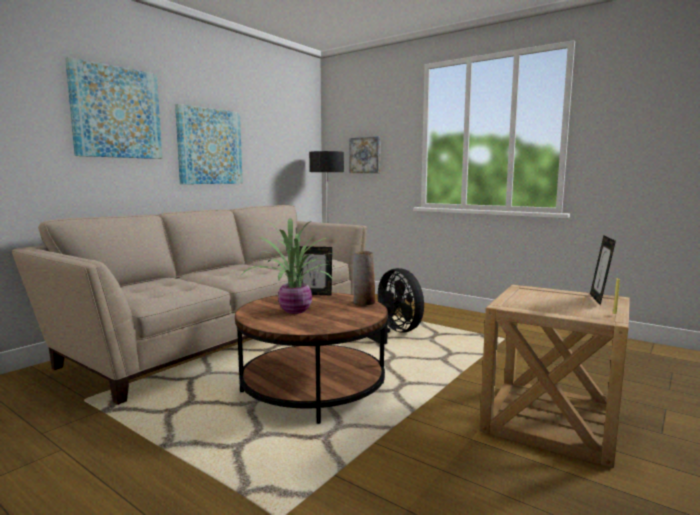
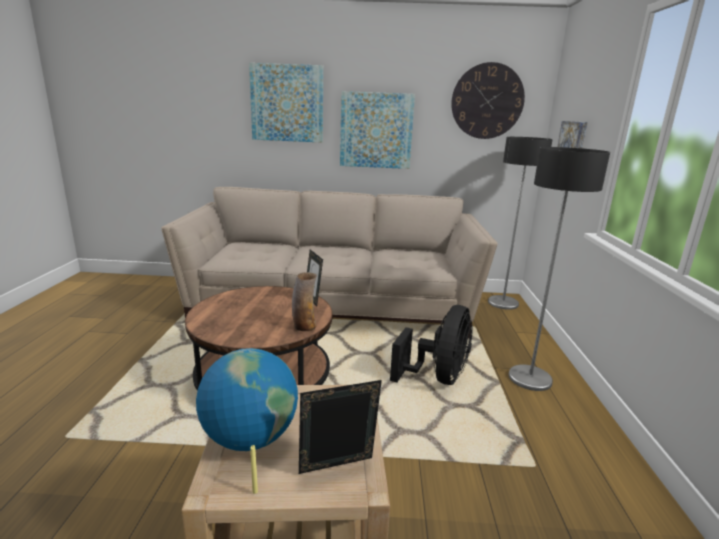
camera: 55 degrees right, 10 degrees up
potted plant [242,218,335,314] -> none
none -> globe [196,348,298,451]
none -> wall clock [451,62,525,139]
none -> floor lamp [509,147,610,391]

